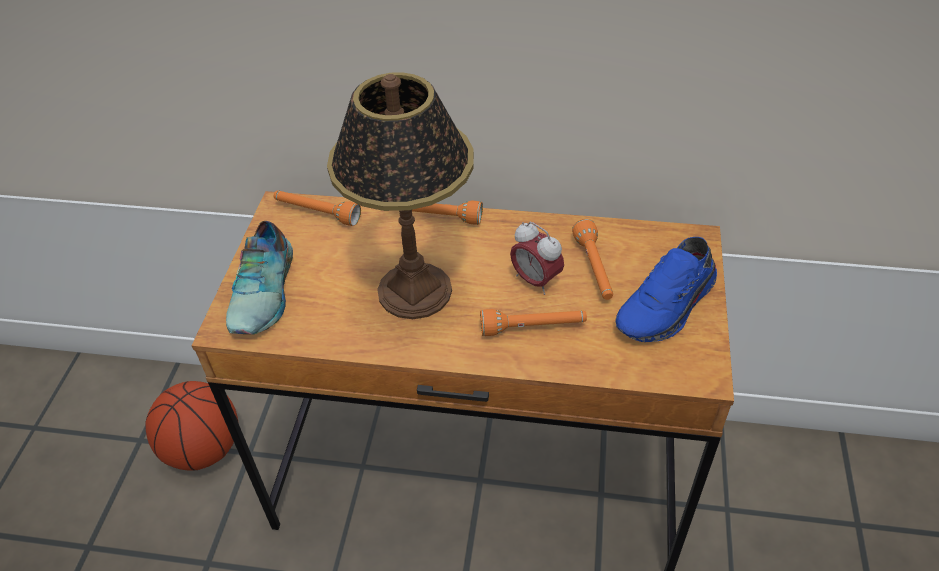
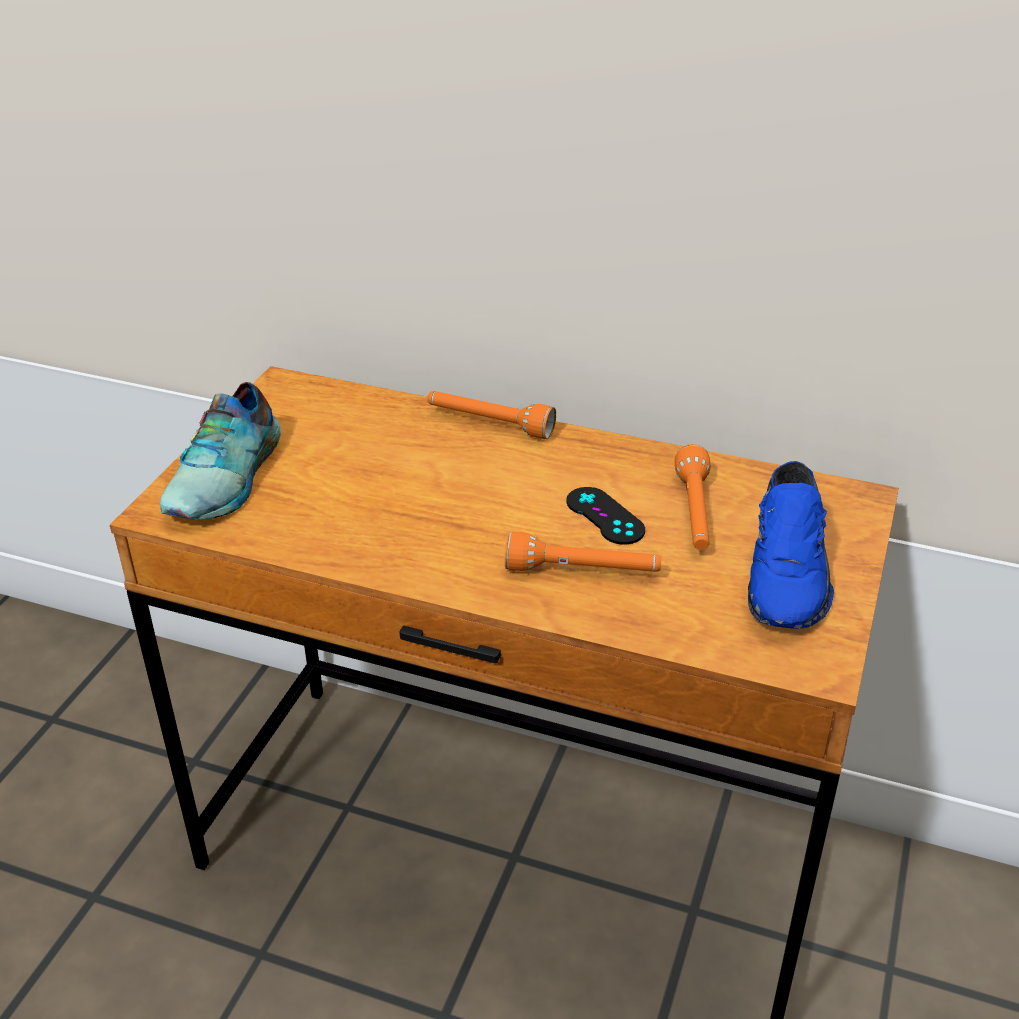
camera: 10 degrees right, 10 degrees down
basketball [145,381,238,471] -> none
orange flashlight [274,190,361,226] -> none
table lamp [327,72,474,319] -> none
alarm clock [510,222,564,295] -> black game controller [566,487,645,545]
blue shoe [615,237,717,342] -> blue shoe turned 45 degrees counterclockwise [748,461,834,629]

